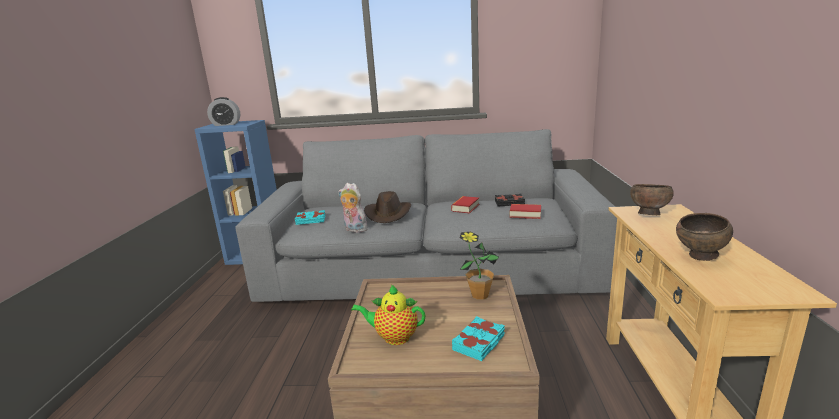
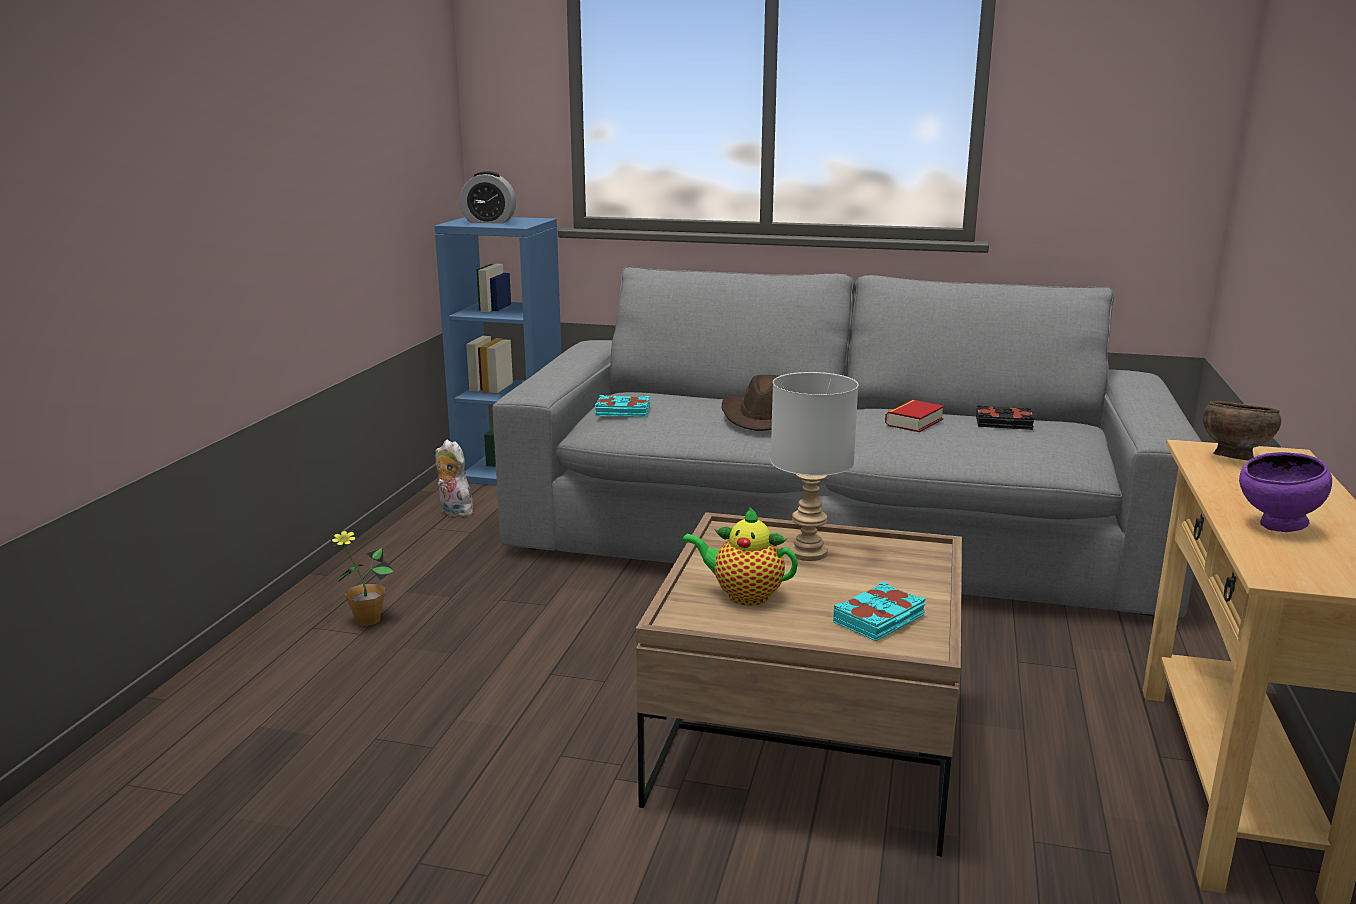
camera: 10 degrees right, 0 degrees up
plush toy [338,183,369,233] -> plush toy moved to [435,440,477,517]
potted plant [460,232,499,300] -> potted plant moved to [329,530,394,626]
book [510,204,541,219] -> none
brown bowl [676,213,733,261] -> purple bowl [1239,452,1332,532]
none -> grey table lamp [770,372,858,561]

